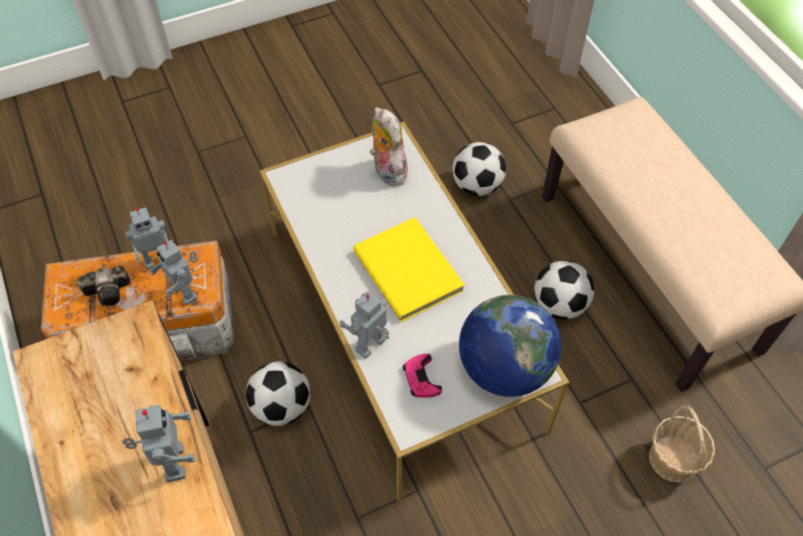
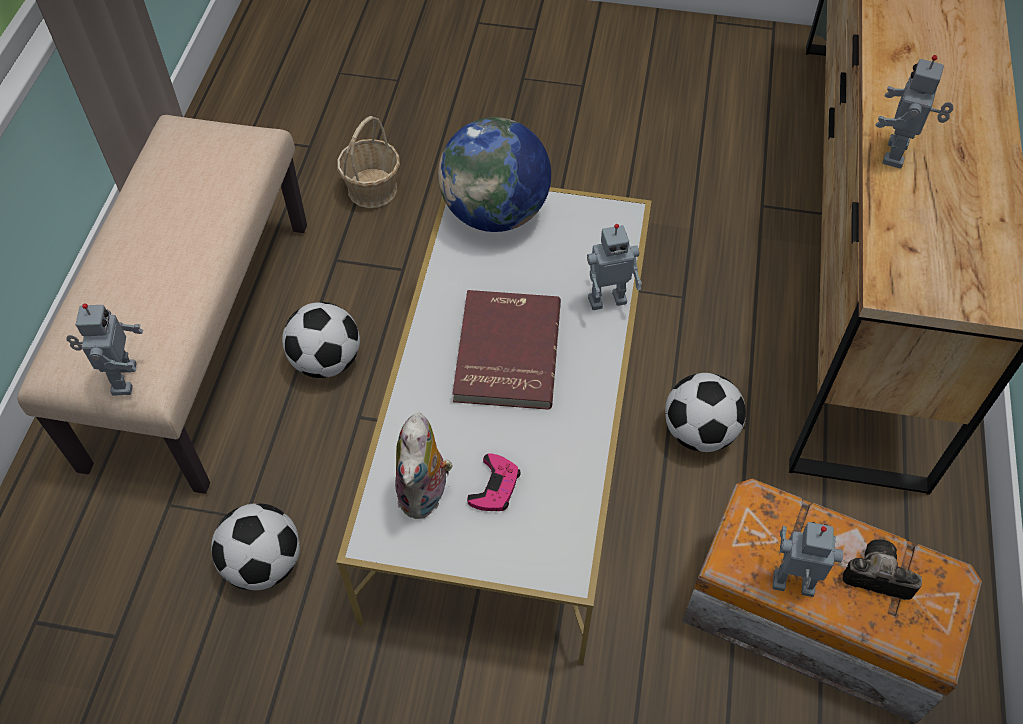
camera: 145 degrees left, 0 degrees up
toy robot [149,240,198,305] -> toy robot moved to [66,304,143,396]
yellow book [353,217,465,322] -> red book [452,290,561,410]
pink game controller [403,354,442,398] -> pink game controller moved to [467,453,521,511]

